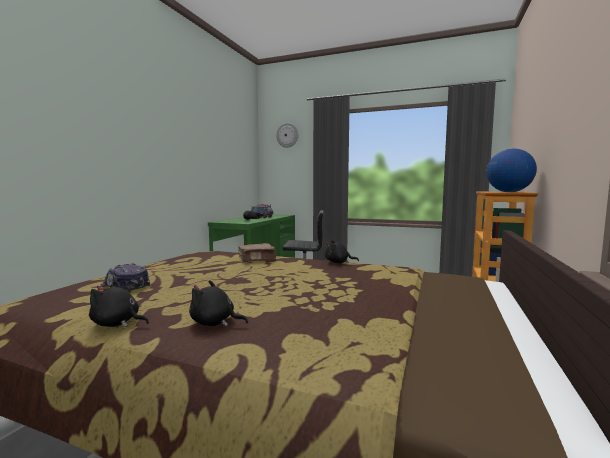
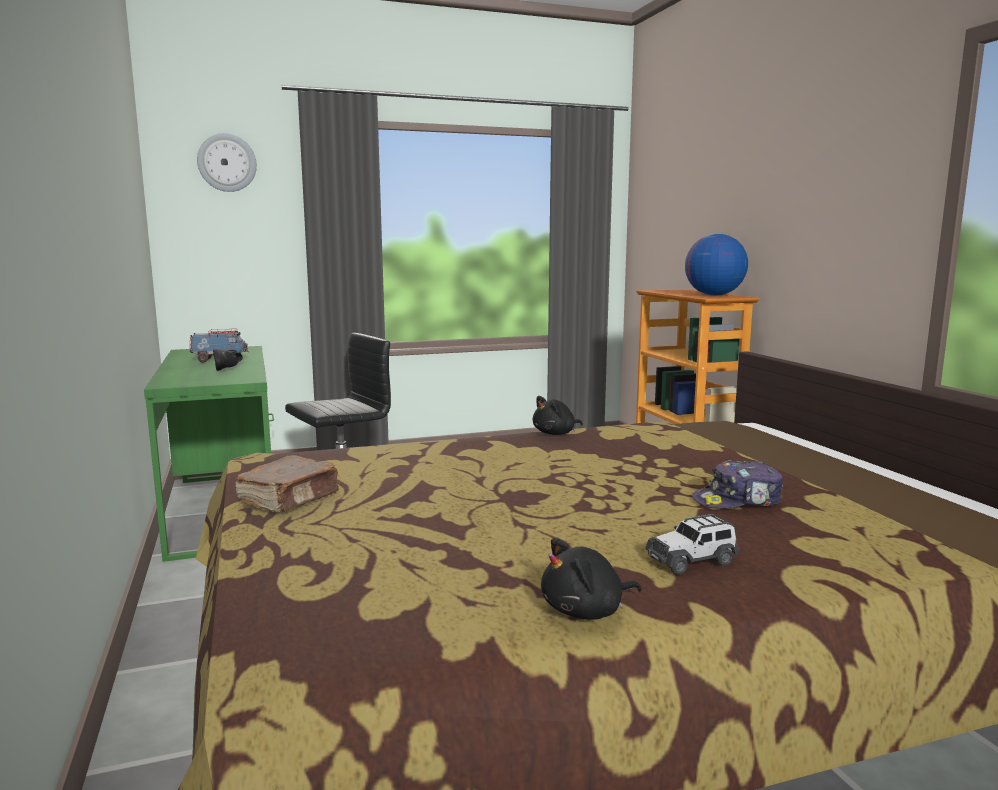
camera: 40 degrees left, 5 degrees up
cap [101,263,151,290] -> cap moved to [692,460,783,508]
black plush toy [189,280,248,326] -> toy car [645,514,740,575]
brown book [238,243,276,261] -> brown book moved to [235,455,339,513]

